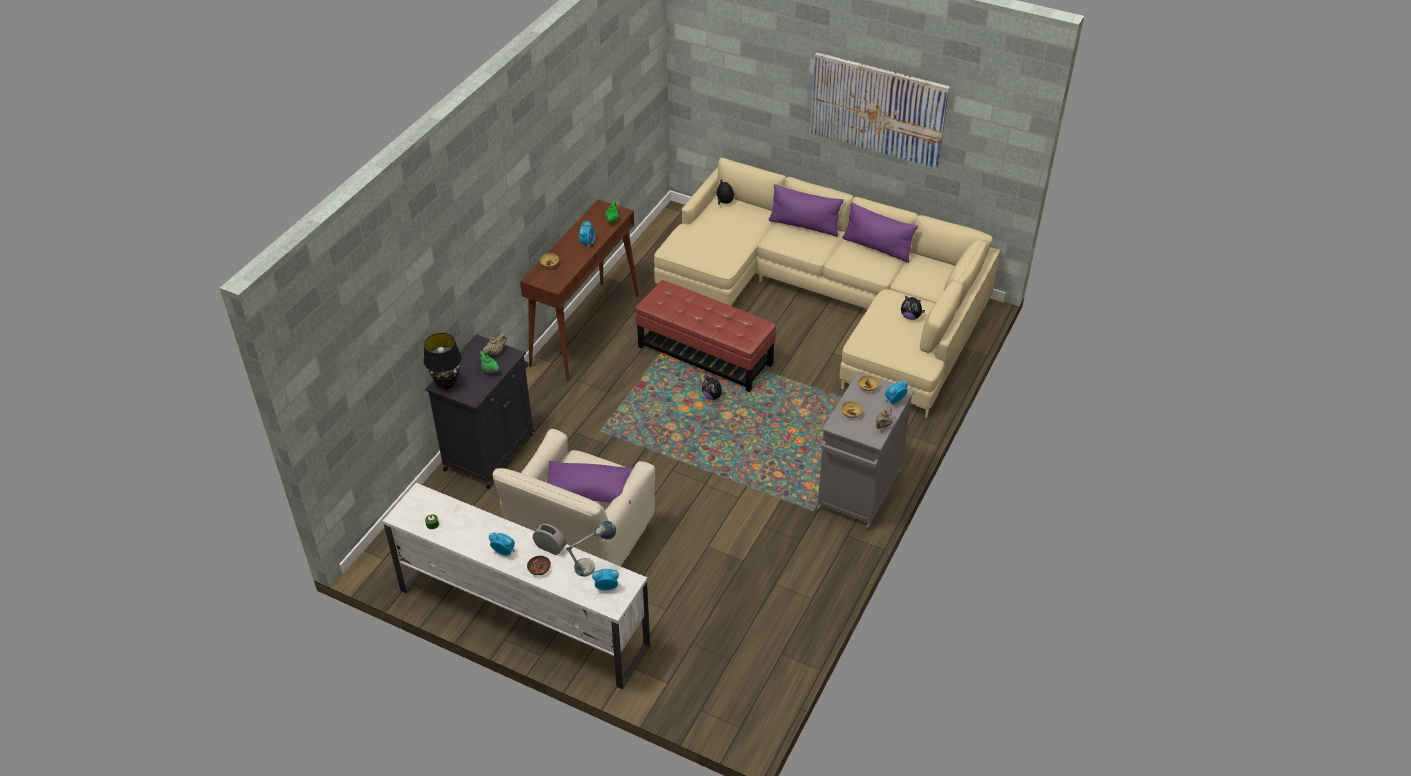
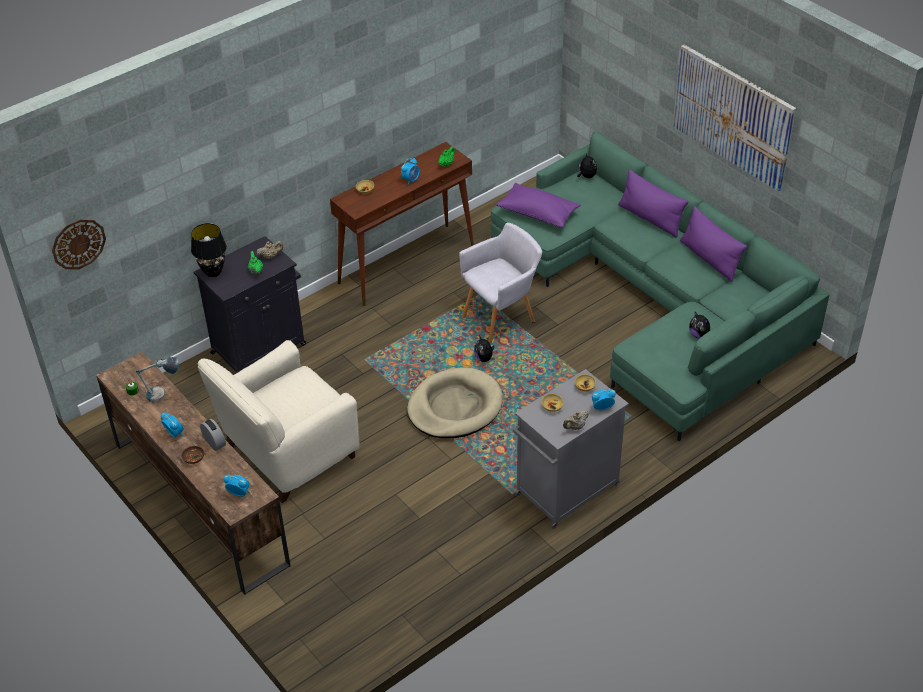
camera: 25 degrees right, 0 degrees up
white tv stand [383,483,650,689] -> brown tv stand [96,351,291,595]
purple pillow [547,461,634,504] -> purple pillow moved to [496,183,580,228]
table lamp [566,521,616,577] -> table lamp moved to [136,357,179,402]
red ottoman [635,280,776,392] -> grey armchair [459,223,542,344]
beige sofa [654,158,1000,418] -> green sofa [491,131,830,441]
none -> wall clock [52,219,106,269]
none -> beige dog bed [407,367,503,438]

